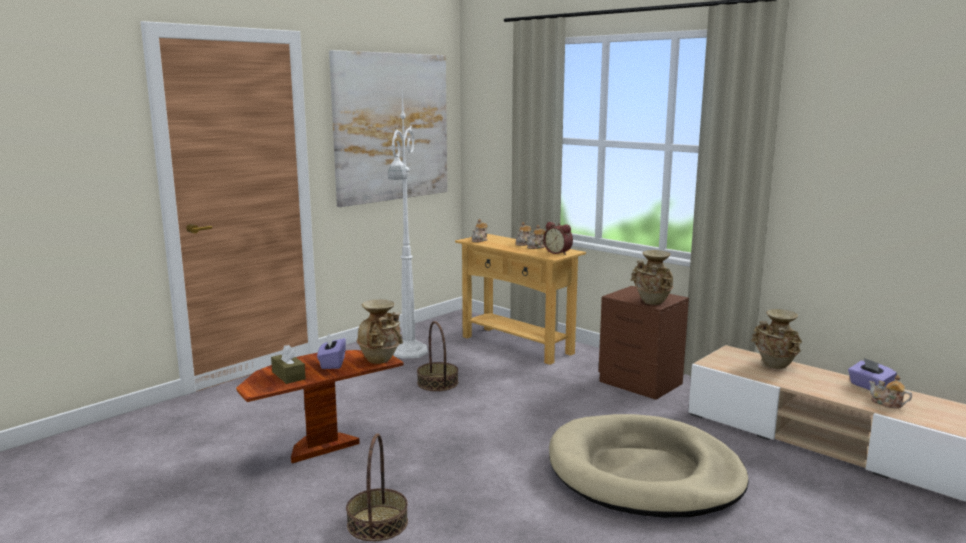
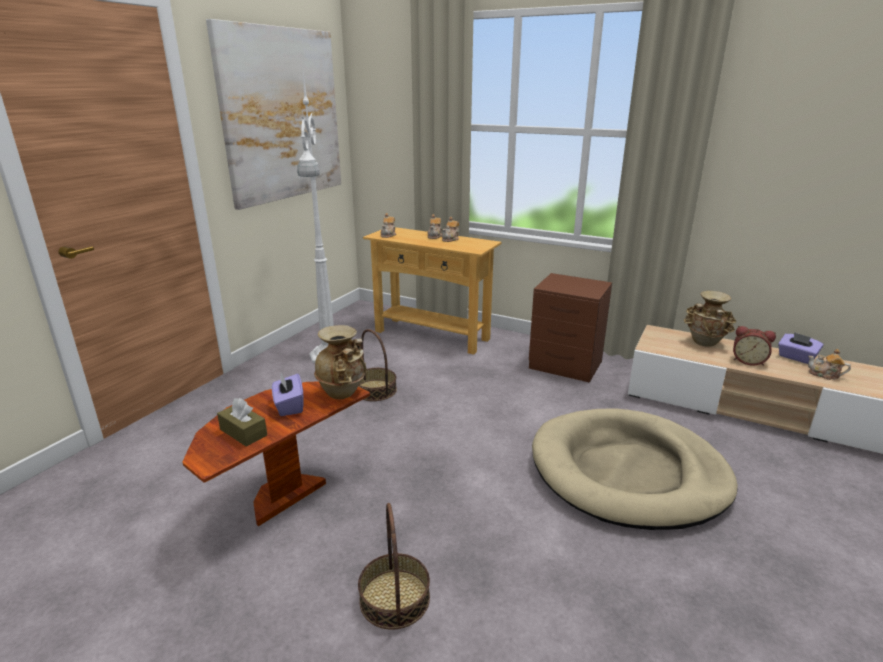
camera: 15 degrees left, 10 degrees up
alarm clock [543,222,573,255] -> alarm clock moved to [733,326,776,366]
beige vase [630,250,673,305] -> none

